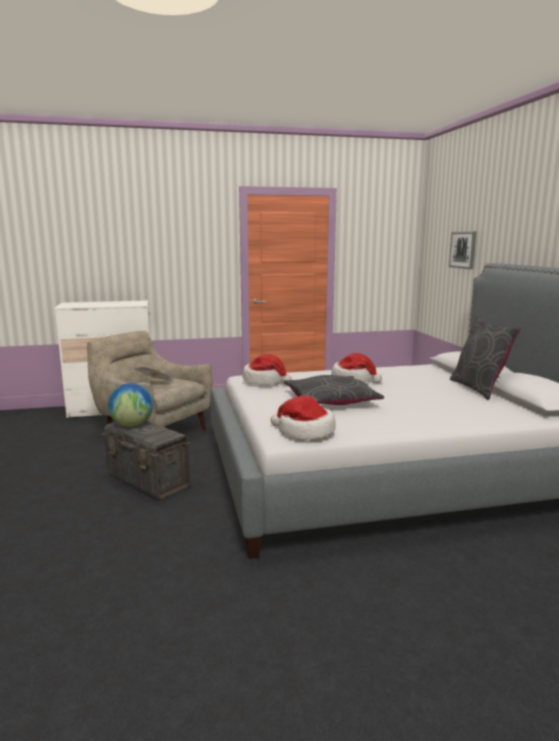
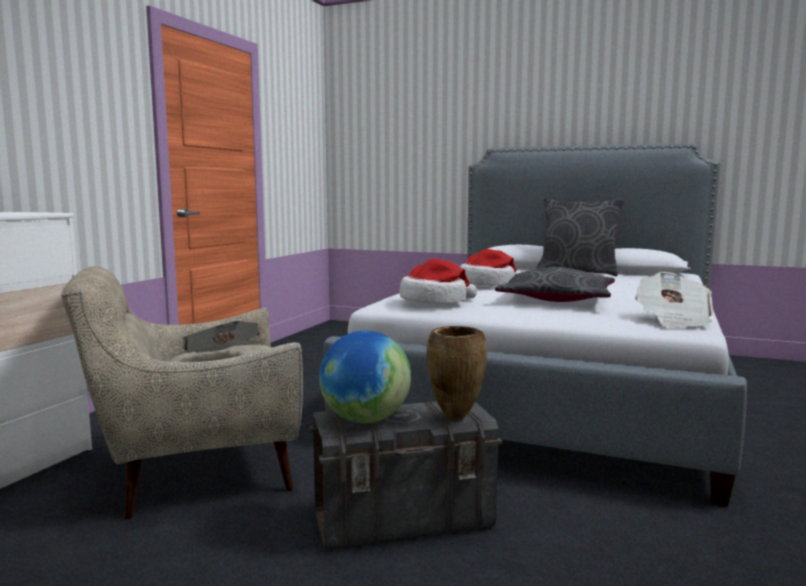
camera: 55 degrees left, 5 degrees down
hat [270,395,336,440] -> newspaper [635,272,713,328]
picture [448,231,476,269] -> none
none -> brown vase [427,326,487,421]

